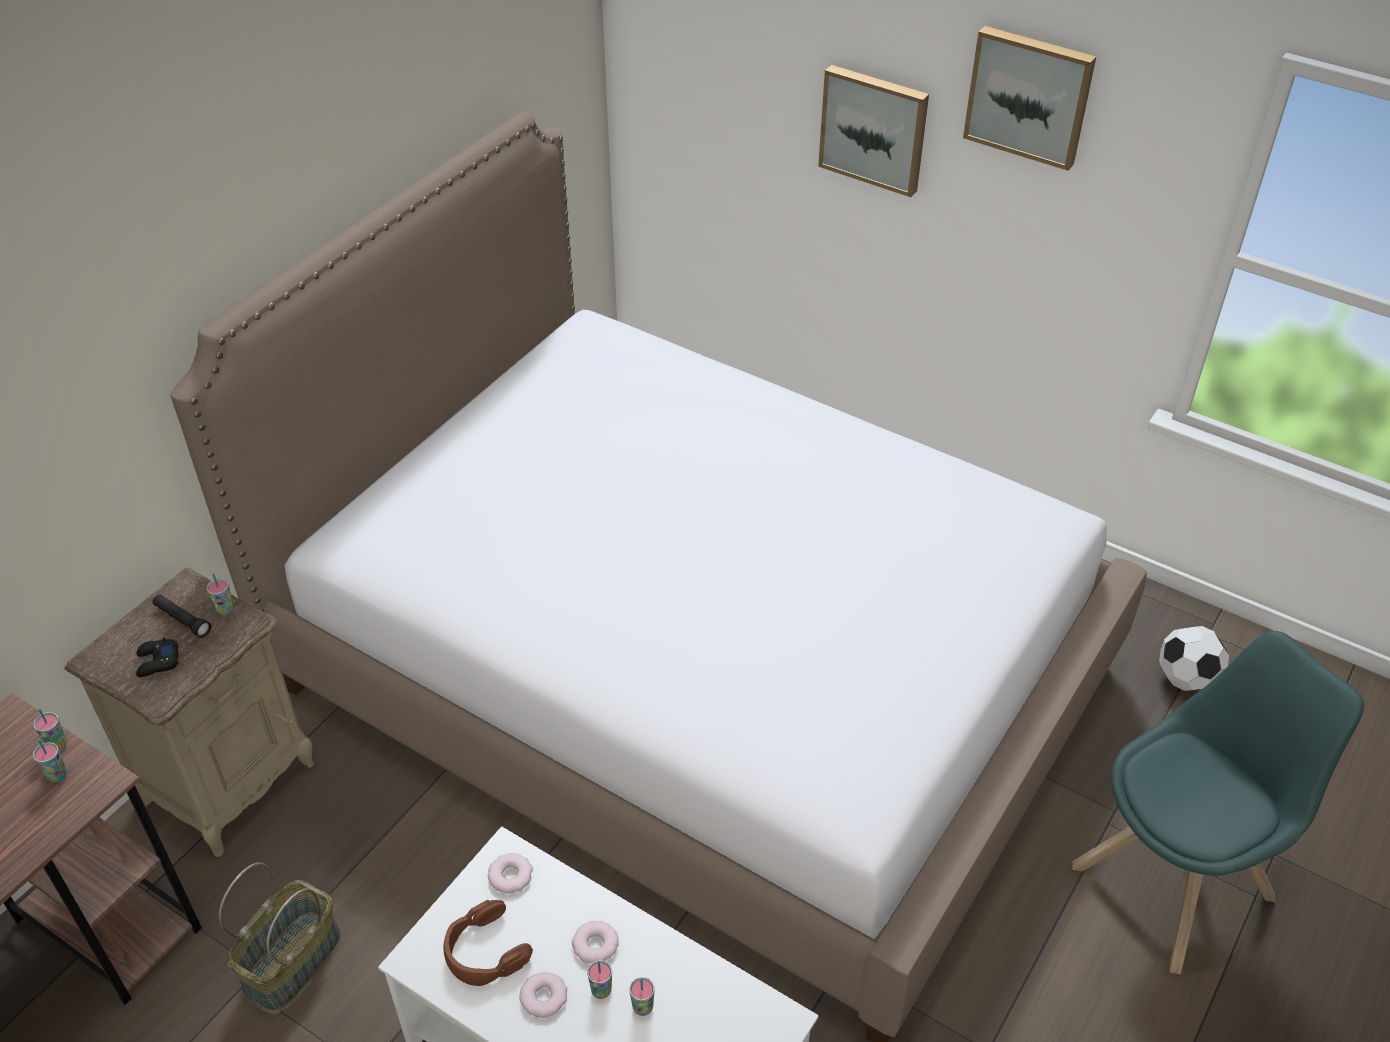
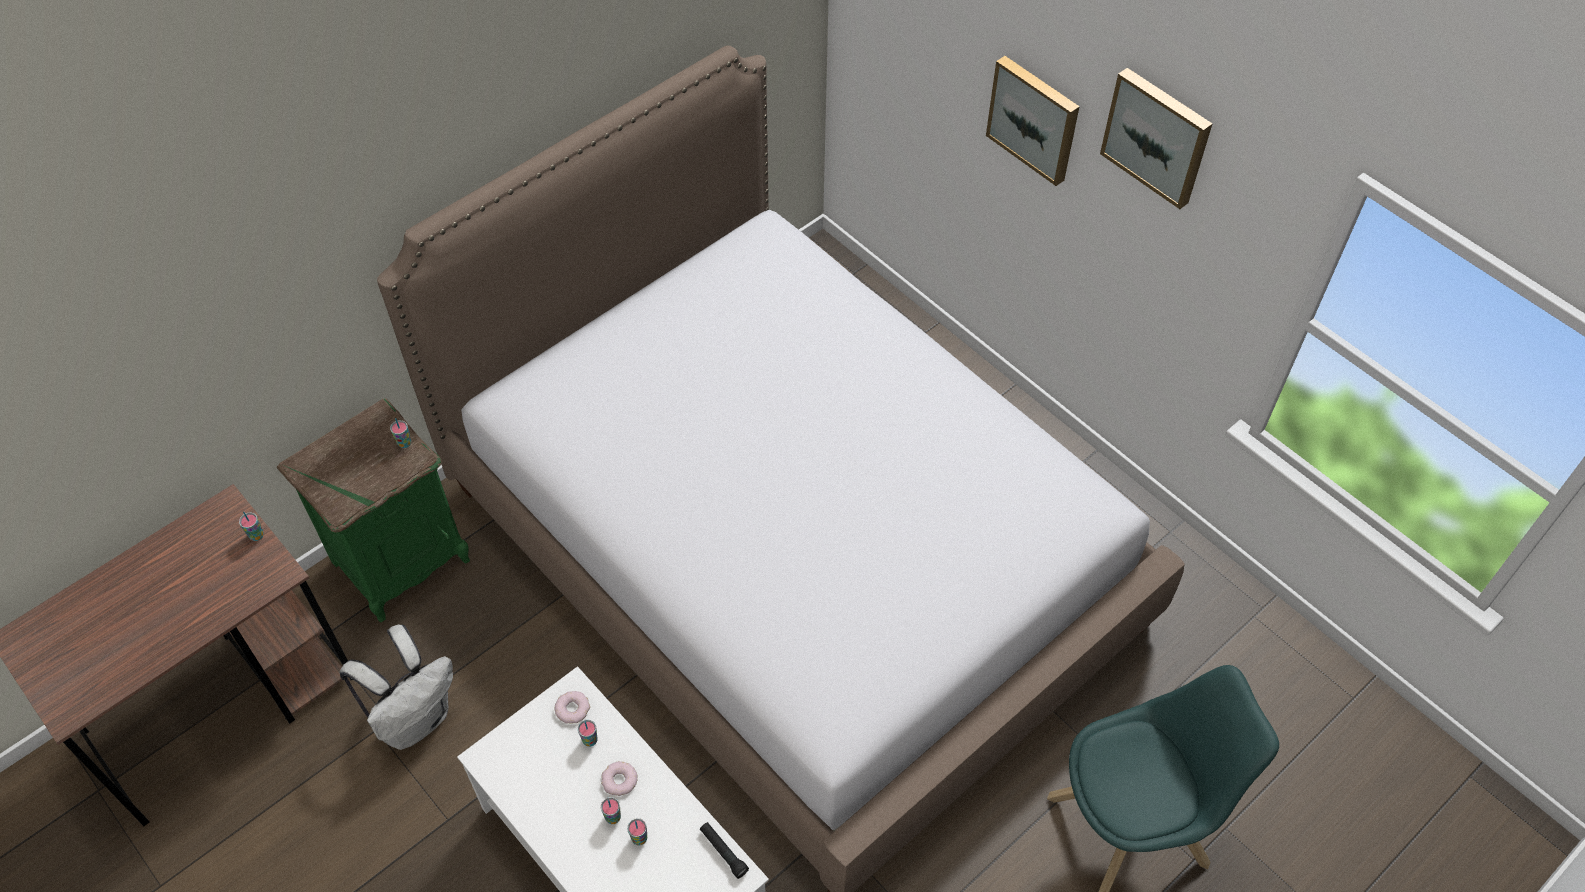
camera: 15 degrees right, 10 degrees up
cup [33,740,67,782] -> cup moved to [578,720,598,747]
beige nightstand [65,568,314,857] -> green nightstand [277,398,470,622]
black game controller [136,637,179,677] -> none
black flashlight [152,594,211,638] -> black flashlight moved to [700,822,749,879]
basket [219,862,340,1010] -> white backpack [340,624,453,750]
brown headphones [443,900,533,986] -> none
donut [520,972,567,1018] -> none
football [1159,626,1229,691] -> none

